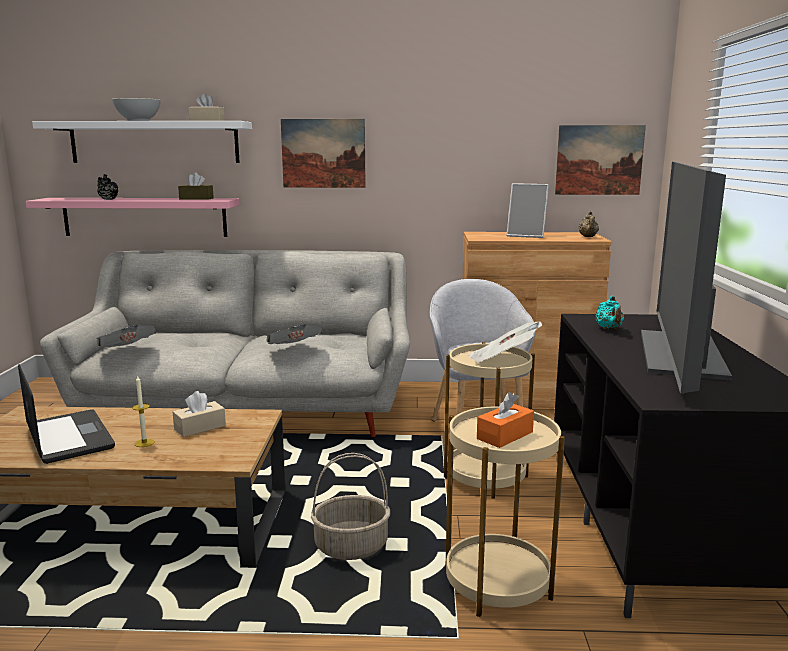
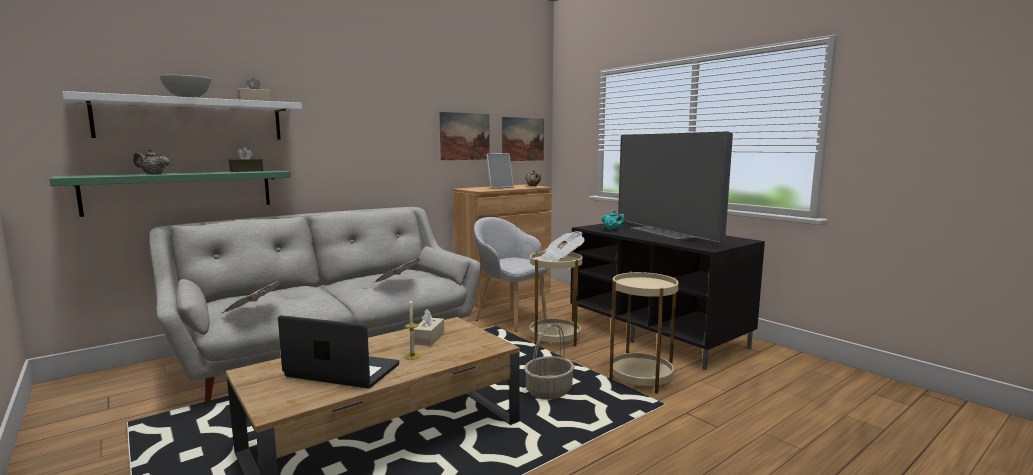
camera: 40 degrees left, 5 degrees down
pink shelf [26,198,239,237] -> green shelf [49,170,291,217]
black teapot [97,174,118,200] -> beige teapot [133,149,170,174]
picture [281,119,366,188] -> picture moved to [439,112,490,160]
orange tissue box [477,392,534,448] -> none

